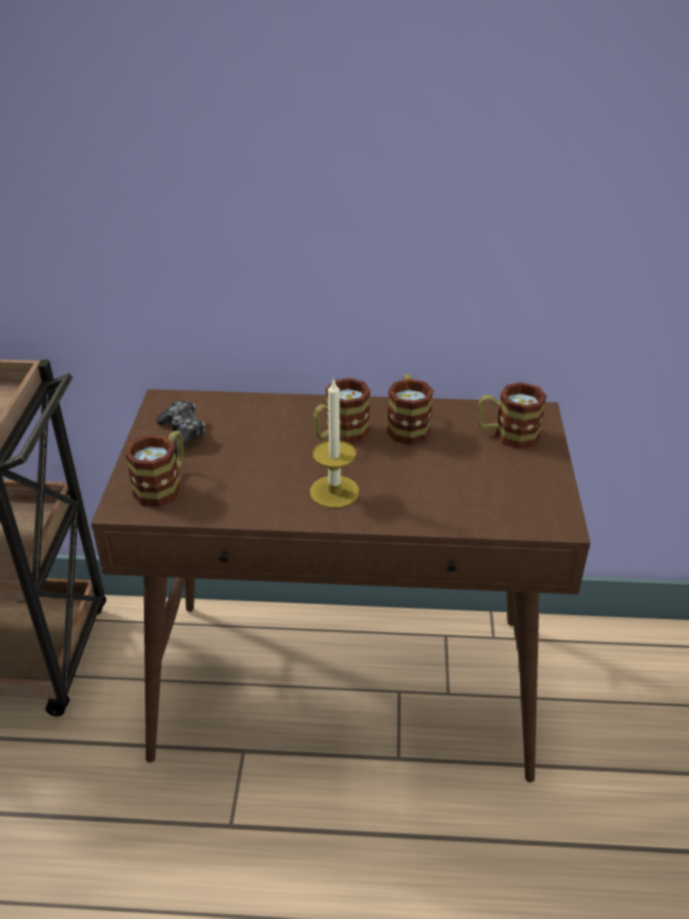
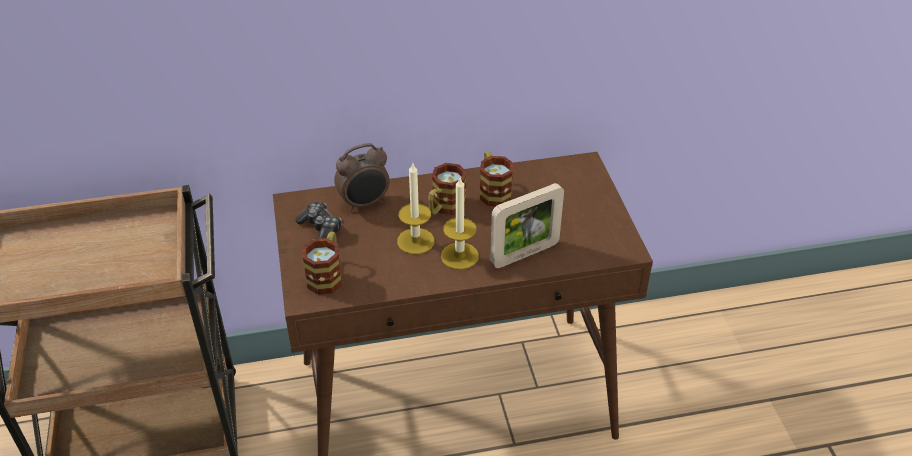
camera: 15 degrees left, 5 degrees up
mug [478,382,547,449] -> none
none -> alarm clock [334,143,390,212]
none -> candle [397,163,434,254]
none -> picture frame [490,183,564,268]

